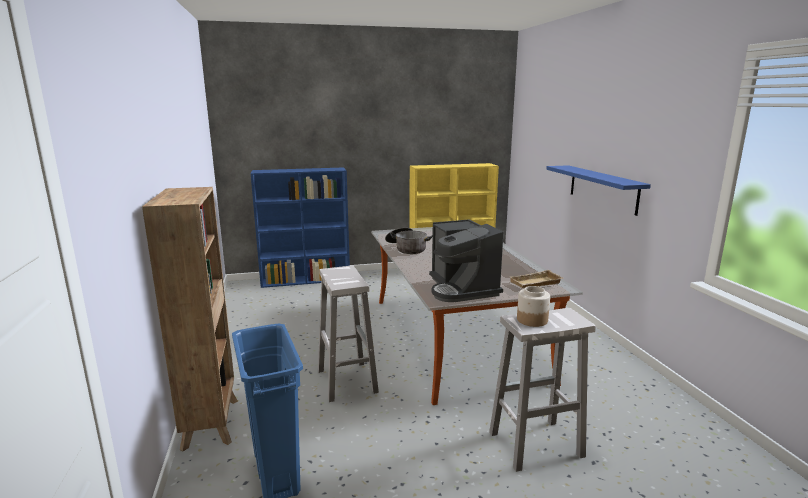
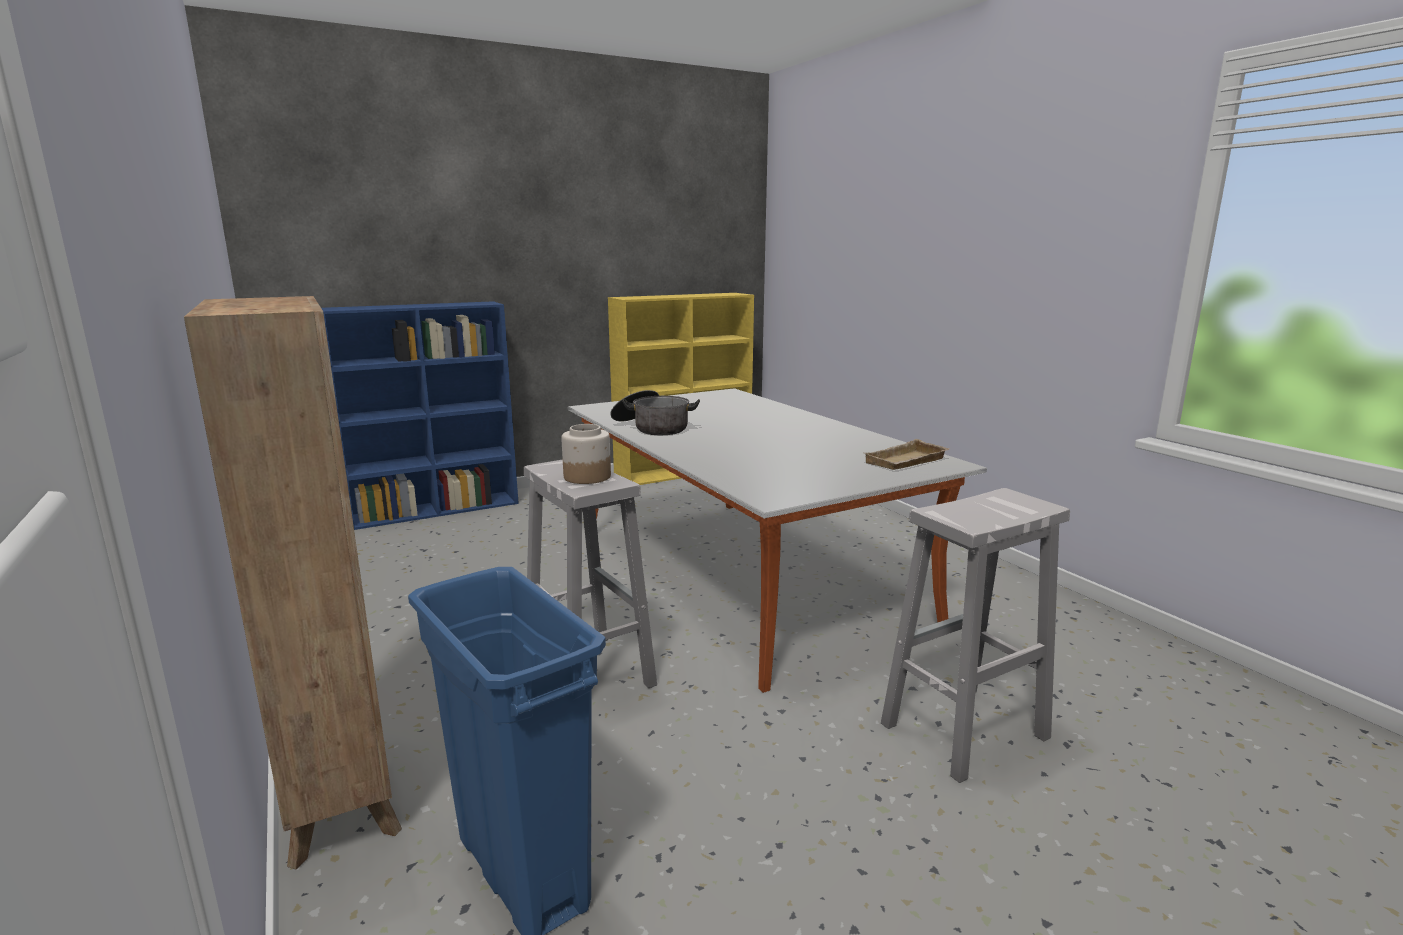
camera: 15 degrees left, 0 degrees up
coffee machine [429,220,503,302] -> none
jar [517,286,550,327] -> jar moved to [561,424,611,484]
blue shelf [546,165,651,216] -> none

